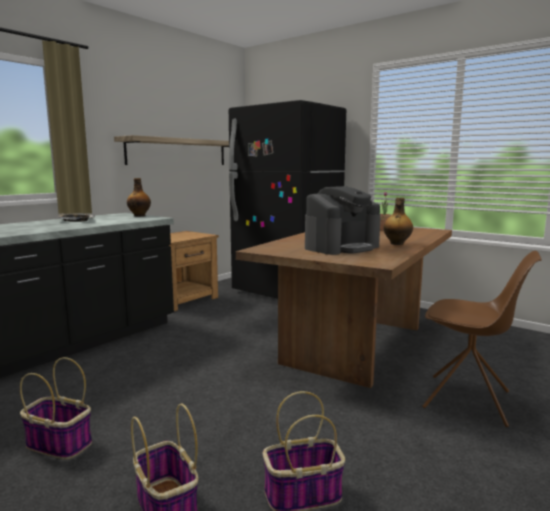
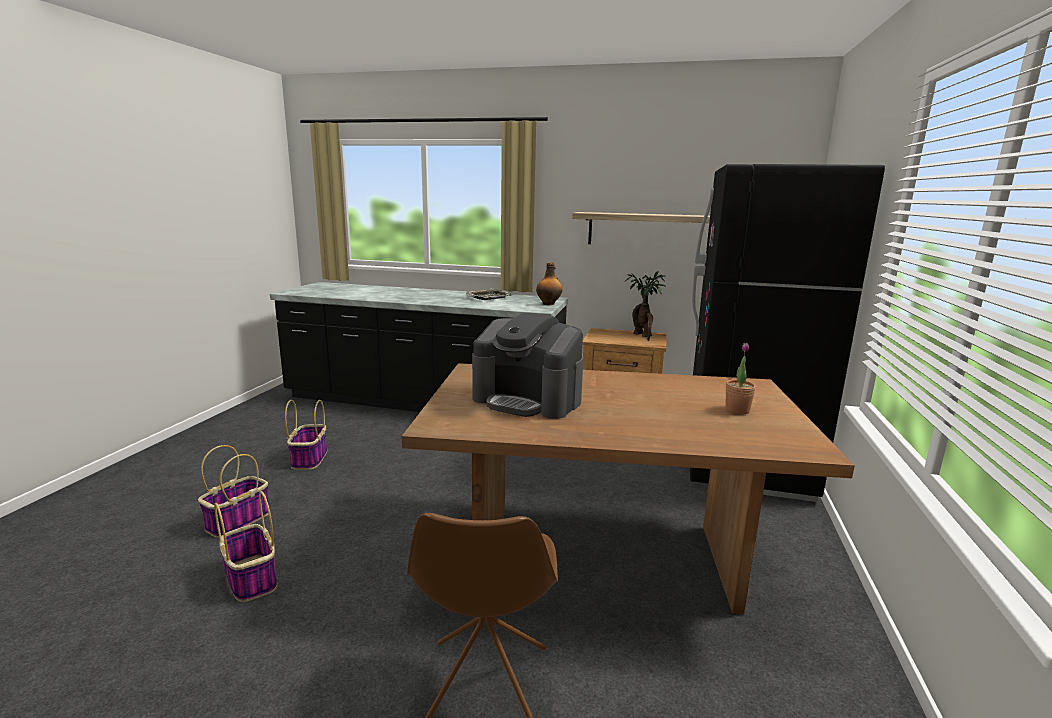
camera: 65 degrees right, 5 degrees up
bottle [383,198,413,245] -> none
none -> potted plant [625,271,665,341]

